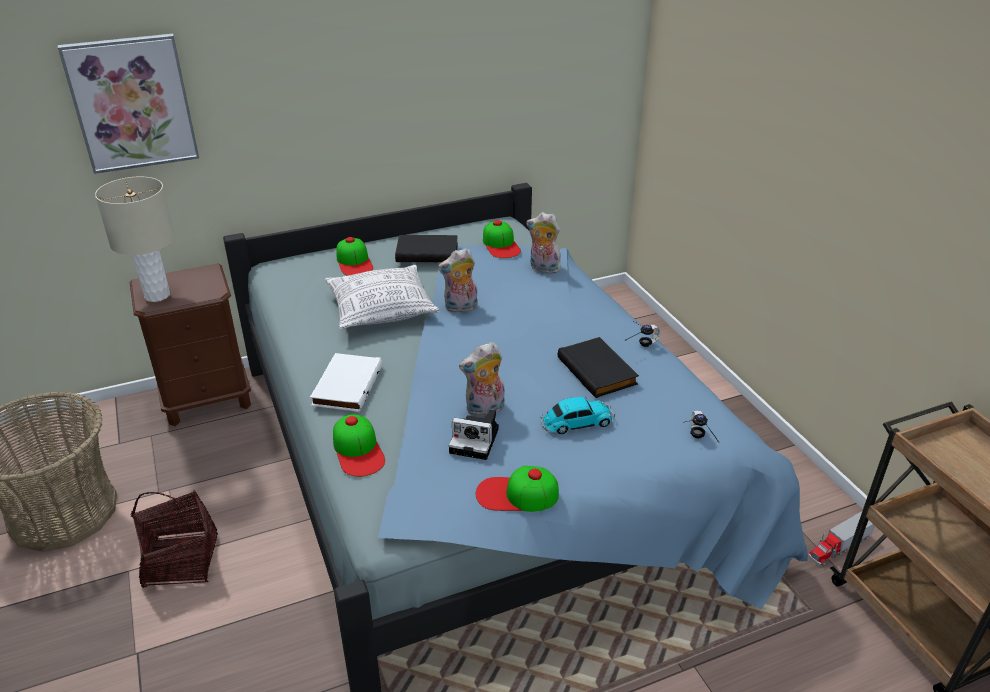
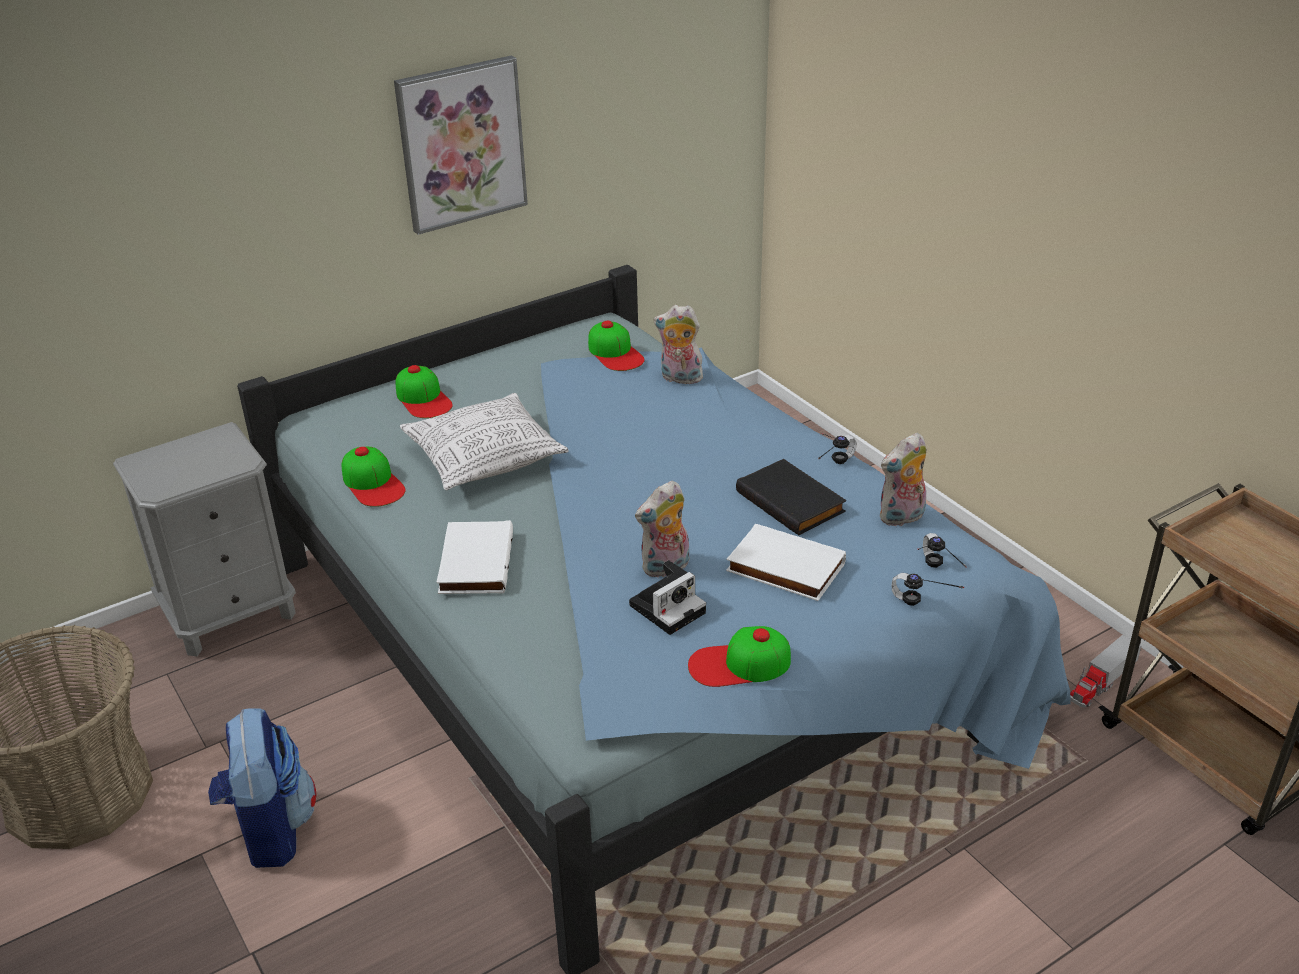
camera: 10 degrees left, 0 degrees up
picture [58,33,199,174] -> picture moved to [394,55,528,235]
beige table lamp [95,177,175,302] -> none
brown nightstand [130,263,251,426] -> grey nightstand [113,422,296,657]
basket [131,491,218,588] -> backpack [208,708,317,868]
cap [333,414,385,477] -> cap moved to [342,447,406,507]
black book [395,235,458,262] -> none
plush toy [438,248,478,313] -> plush toy moved to [880,433,927,526]
camera [449,409,499,460] -> camera turned 45 degrees counterclockwise [629,560,706,635]
toy car [540,397,615,434] -> white book [726,524,846,601]
none -> headphones [892,573,964,606]

